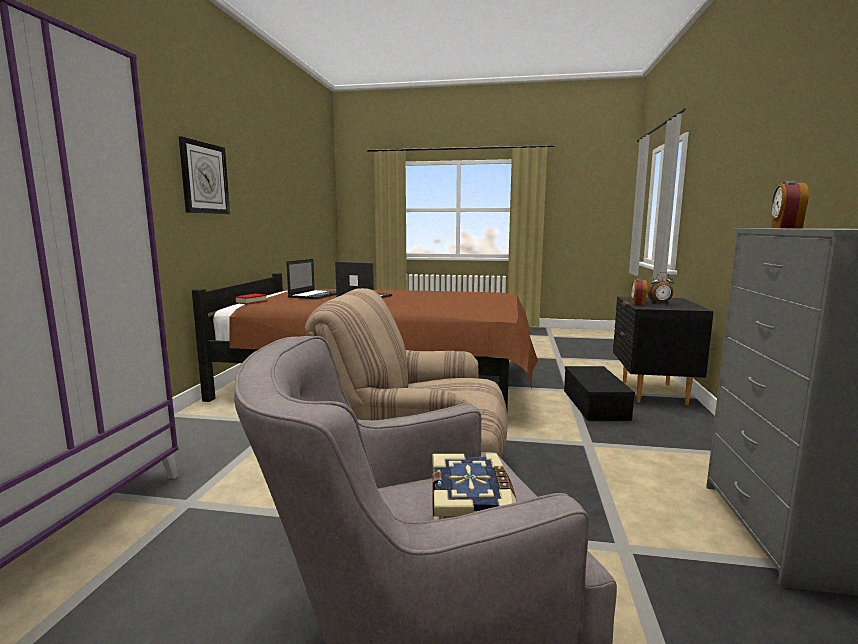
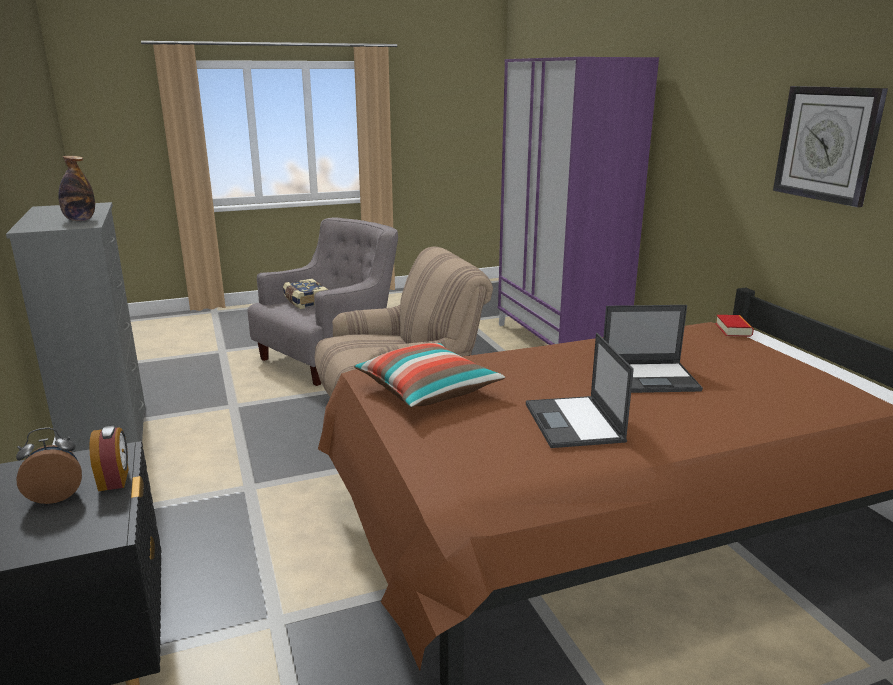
camera: 150 degrees right, 10 degrees up
laptop [286,259,336,299] -> laptop moved to [526,333,634,448]
black storage box [564,366,635,421] -> none
alarm clock [771,181,809,228] -> bottle [59,156,95,221]
none -> pillow [354,343,505,408]

